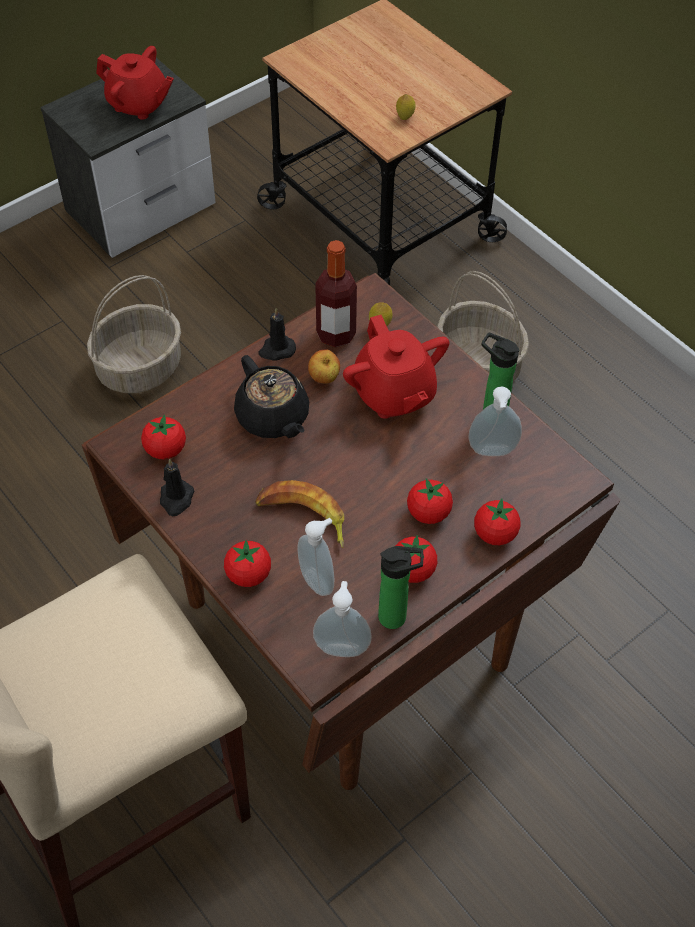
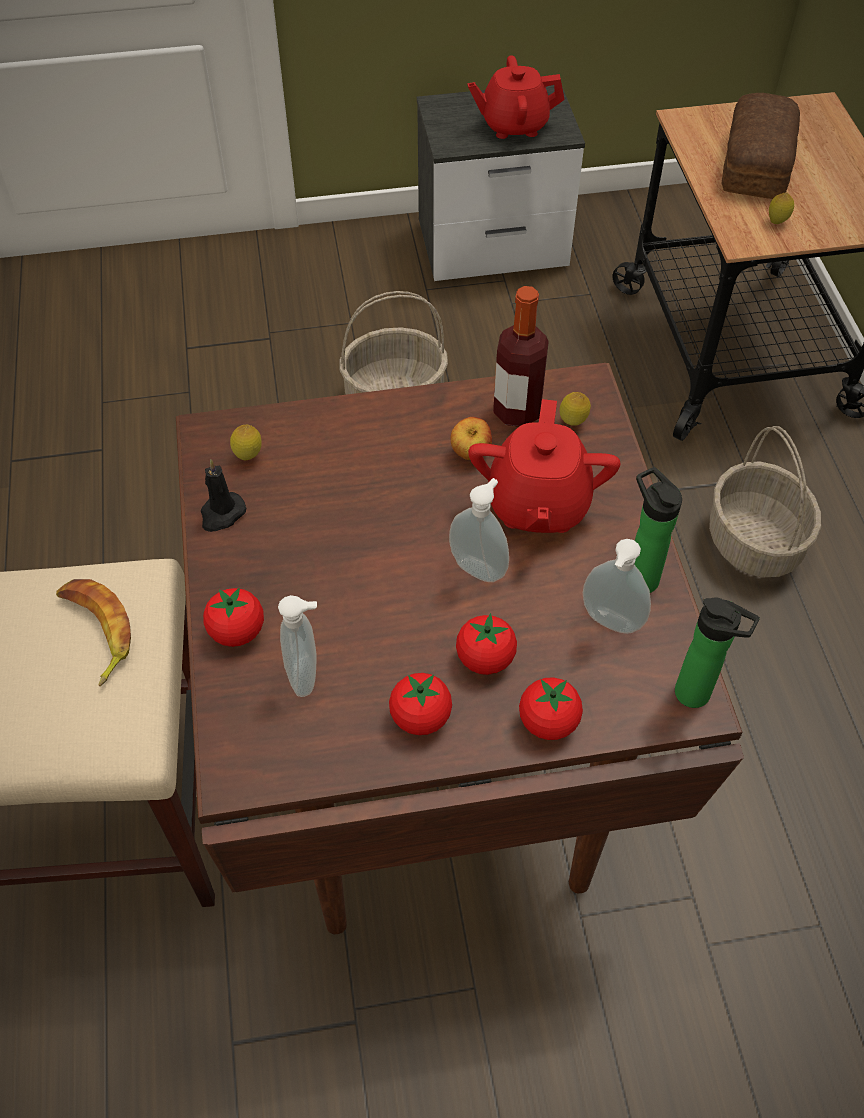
camera: 30 degrees right, 0 degrees up
red teapot [96,46,174,120] -> red teapot turned 120 degrees clockwise [467,55,565,139]
tomato [141,415,186,460] -> lemon [230,425,262,460]
black teapot [234,355,309,438] -> none
banana [255,480,344,548] -> banana moved to [56,579,131,686]
black candle [259,308,296,361] -> none
soap dispenser [313,581,372,657] -> soap dispenser moved to [449,478,509,582]
bottle [378,546,423,629] -> bottle moved to [675,597,760,708]
none -> bread [721,93,800,199]

